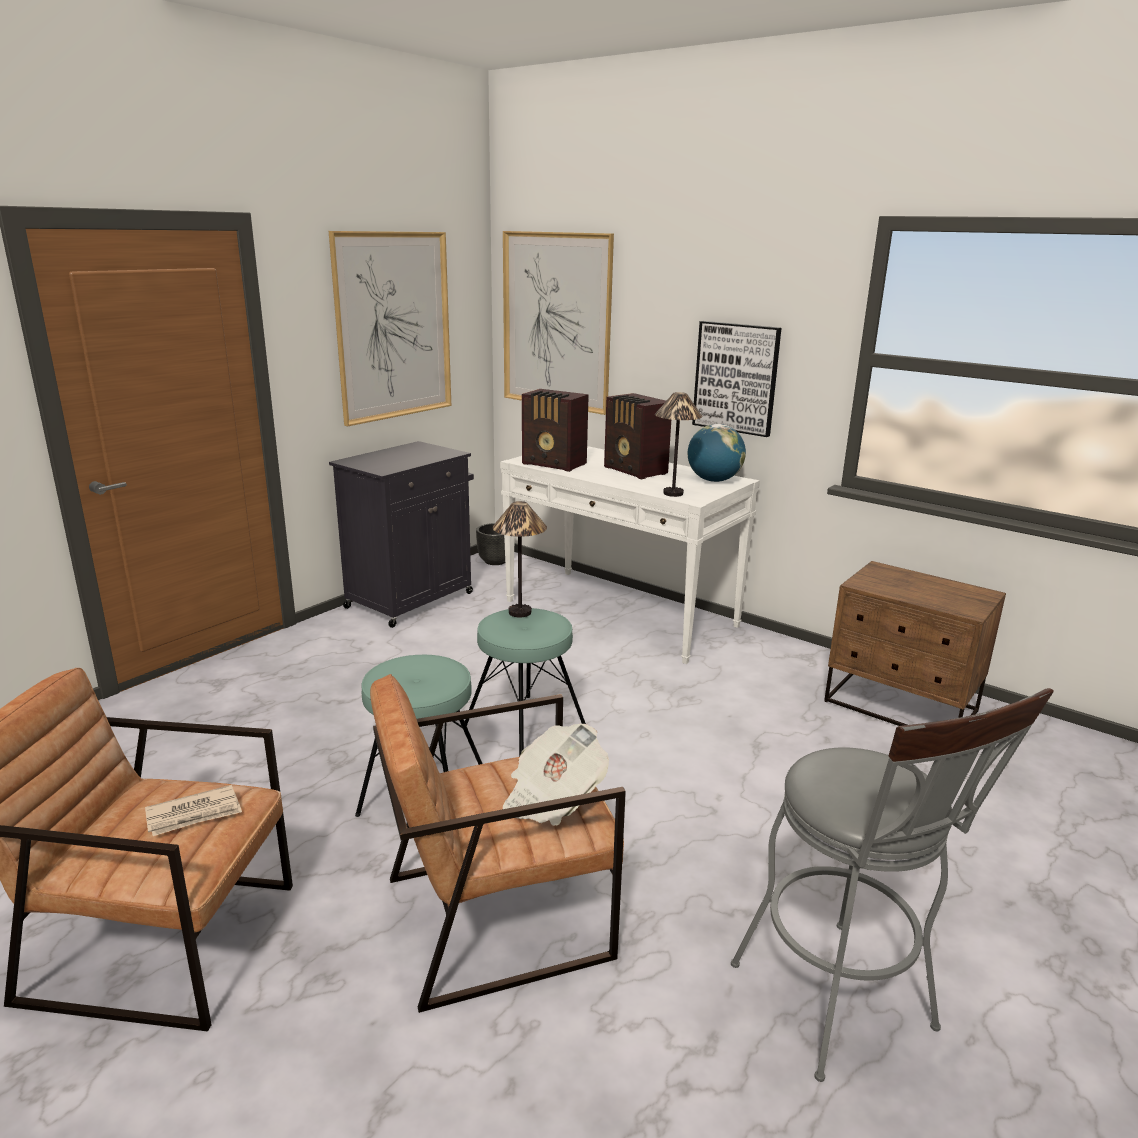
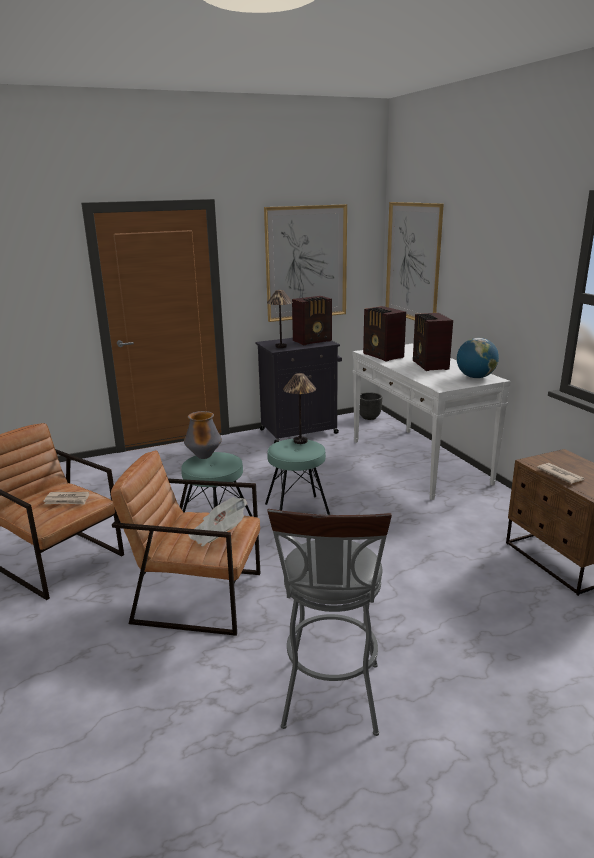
camera: 30 degrees right, 0 degrees up
table lamp [655,392,702,497] -> table lamp moved to [267,290,293,348]
picture [692,321,782,437] -> none
none -> vase [184,411,222,459]
none -> radio [292,296,332,345]
none -> newspaper [537,463,585,484]

